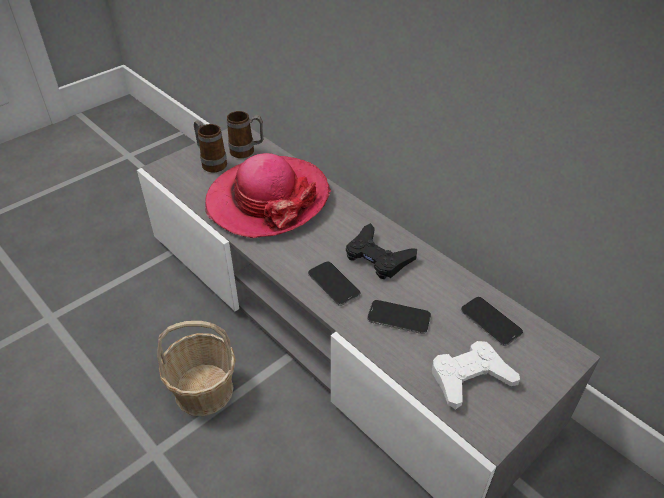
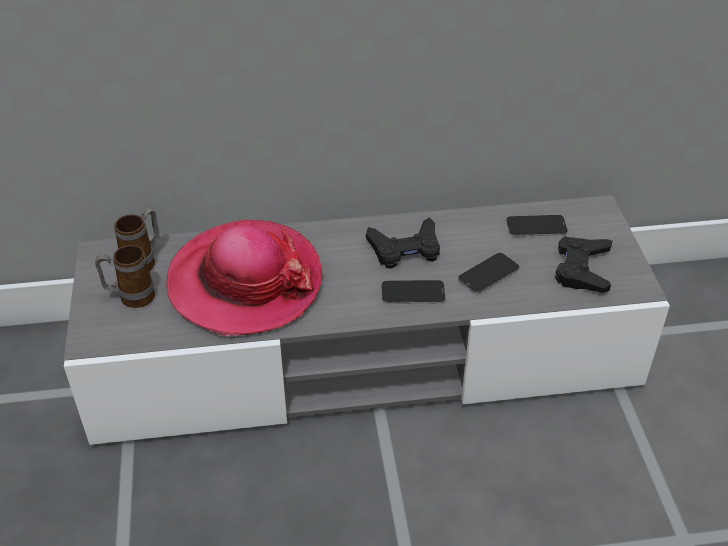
camera: 55 degrees left, 0 degrees up
basket [157,321,236,416] -> none
white game controller [432,341,520,409] -> black game controller [555,237,613,293]

